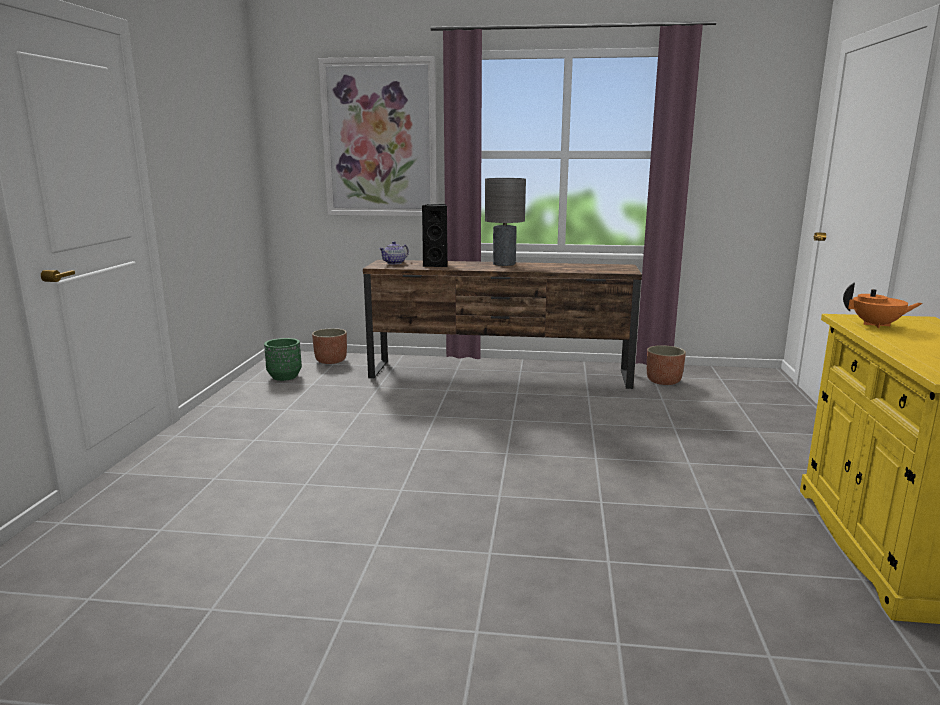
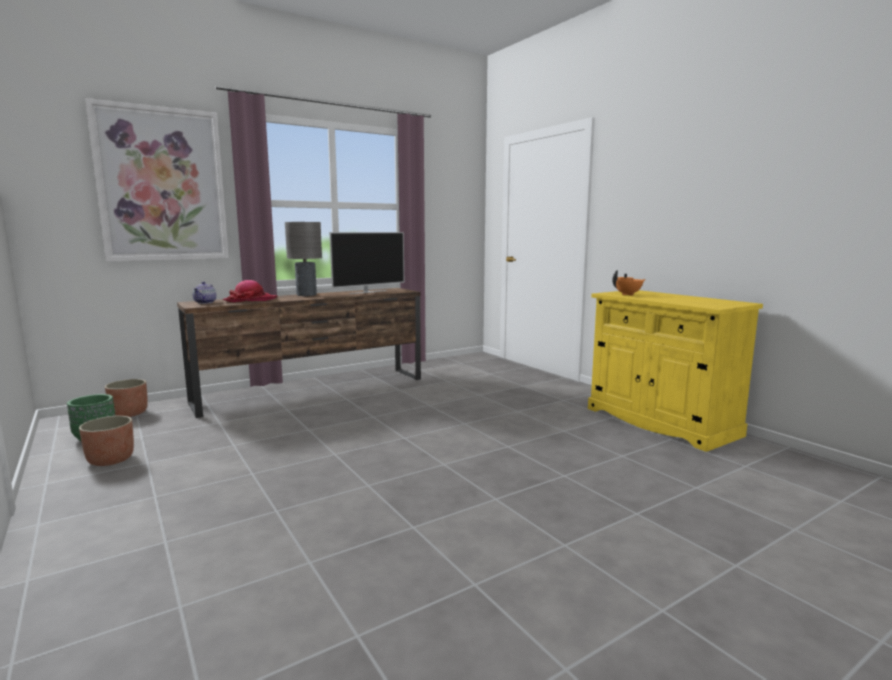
camera: 40 degrees left, 5 degrees down
black speaker [422,204,448,267] -> hat [223,280,277,302]
planter [647,345,686,385] -> planter moved to [79,416,134,466]
none -> television [330,232,404,294]

